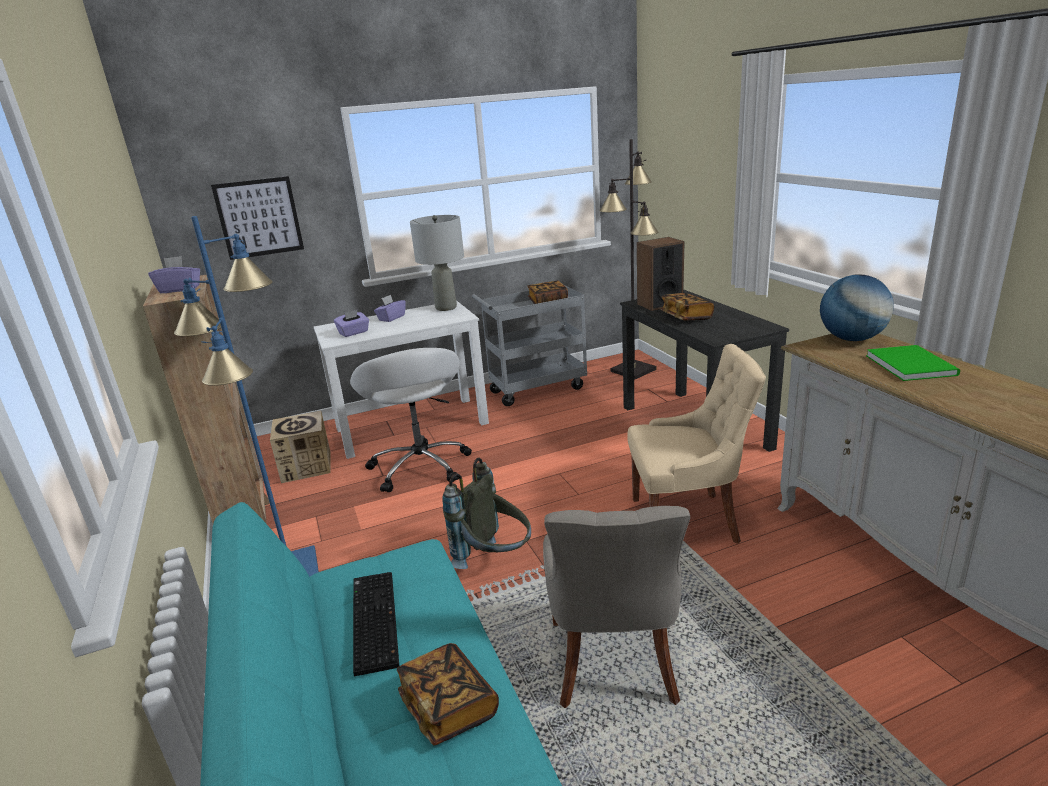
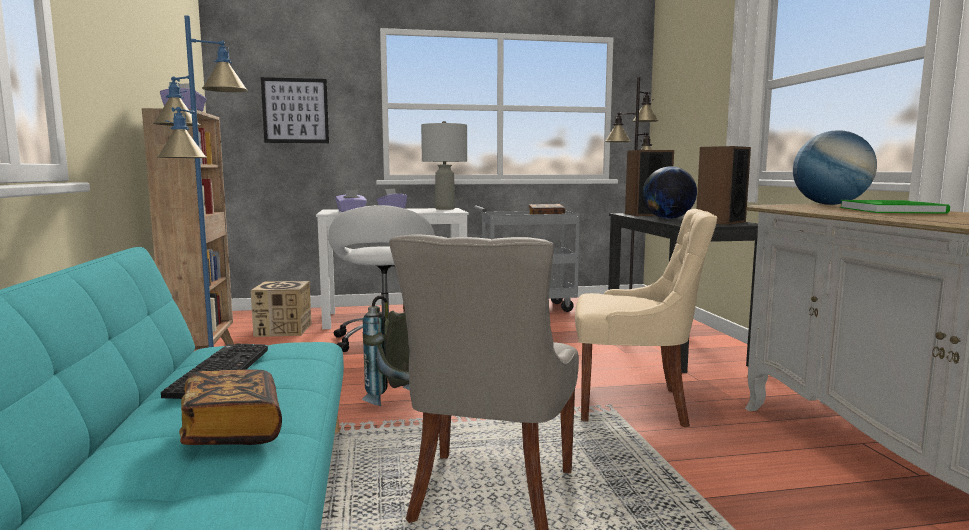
camera: 10 degrees right, 15 degrees down
book [660,293,714,320] -> globe [643,166,697,219]
none -> speaker [697,146,751,225]

